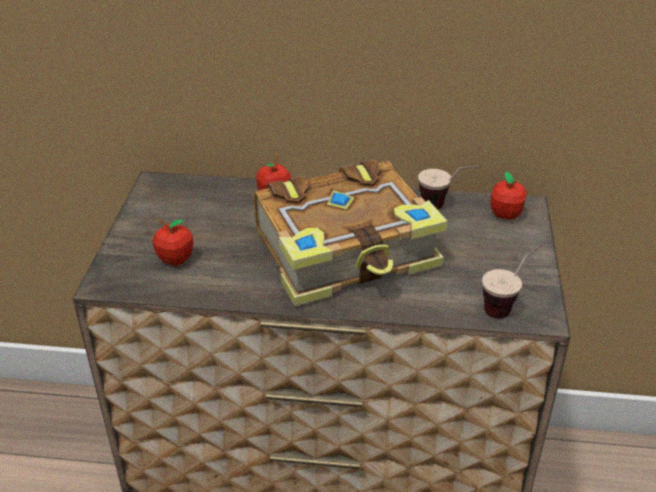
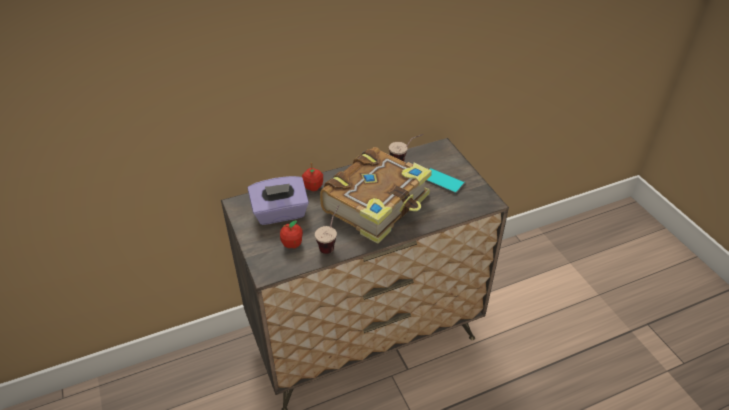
camera: 30 degrees left, 5 degrees up
cup [482,242,545,319] -> cup moved to [315,205,340,254]
apple [490,171,527,220] -> none
none -> purple tissue box [248,176,309,225]
none -> phone [425,168,466,195]

